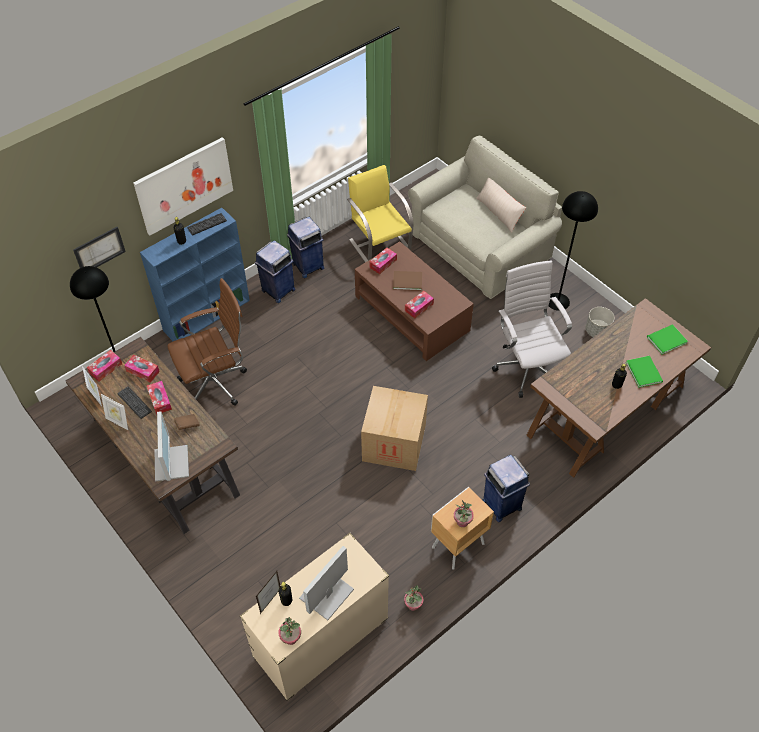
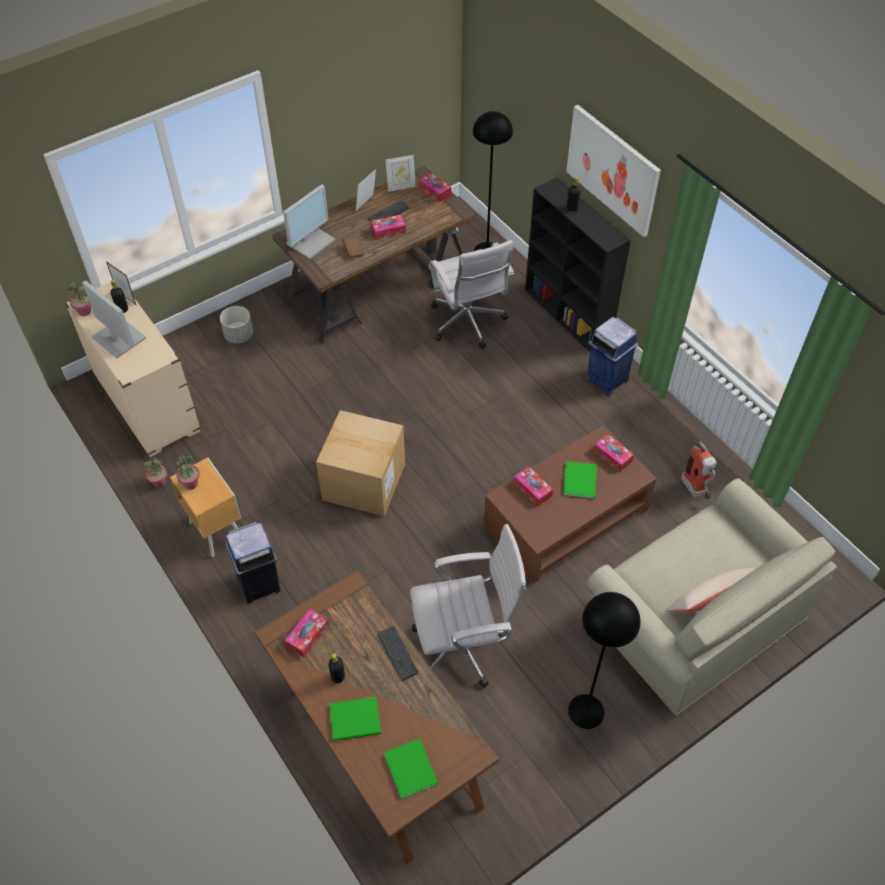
camera: 95 degrees right, 0 degrees up
picture [73,227,126,268] -> none
tissue box [124,355,160,383] -> tissue box moved to [285,608,329,657]
blue bookcase [140,208,250,341] -> black bookcase [525,177,631,352]
monitor [154,411,189,482] -> monitor turned 45 degrees counterclockwise [283,184,335,259]
brown office chair [167,278,247,405] -> white office chair [429,240,514,349]
keyboard [187,213,227,235] -> keyboard moved to [377,626,418,681]
blue trash can [287,217,325,278] -> none
yellow chair [347,165,414,262] -> fire extinguisher [681,441,716,499]
brown book [393,271,422,291] -> green book [563,461,597,499]
grey planter [585,307,614,337] -> grey planter moved to [220,306,253,344]

